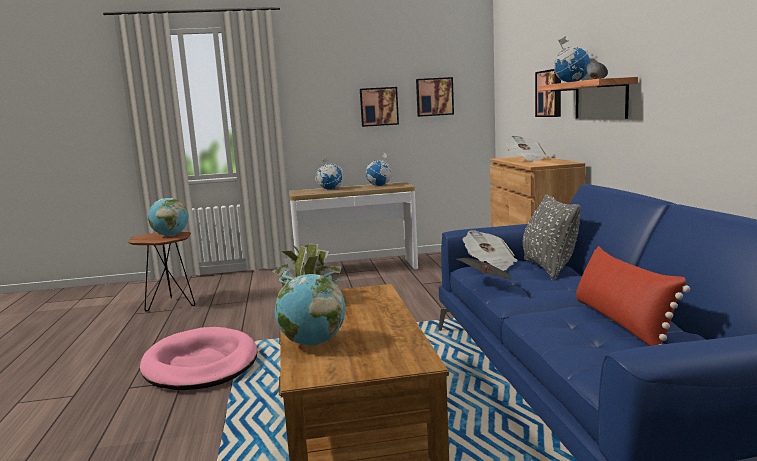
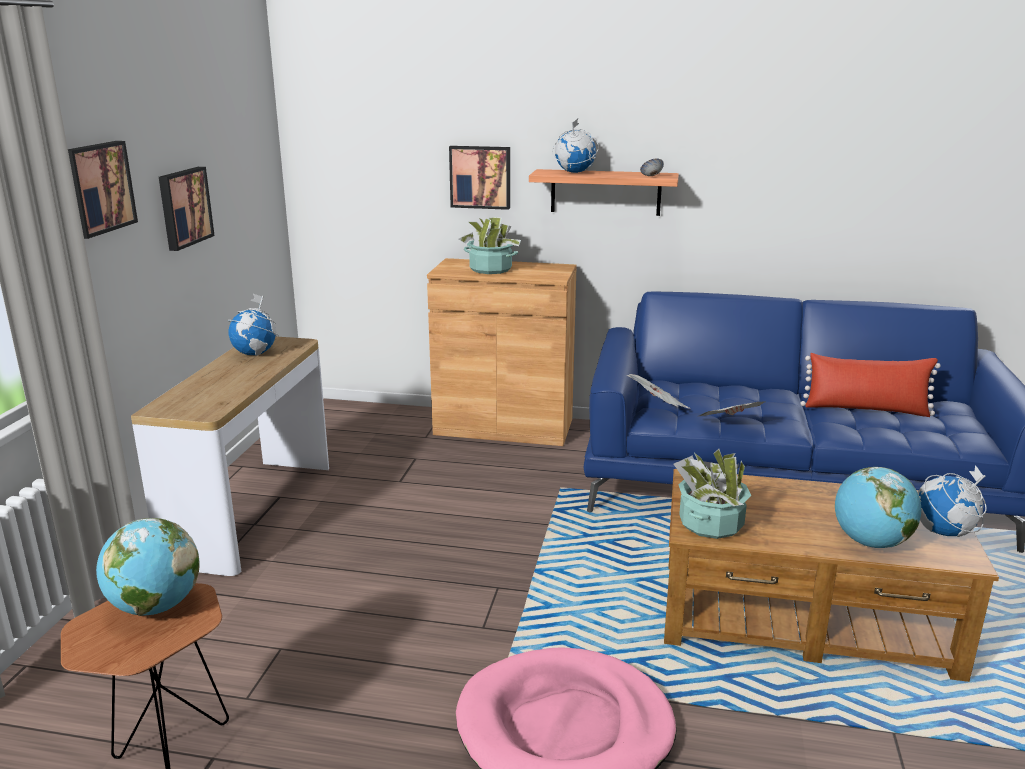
camera: 70 degrees left, 10 degrees up
globe [315,157,343,190] -> globe moved to [918,465,987,537]
picture [416,77,454,117] -> picture moved to [68,141,138,239]
newspaper [505,136,548,162] -> potted plant [459,217,521,274]
grey pillow [523,194,581,279] -> none

